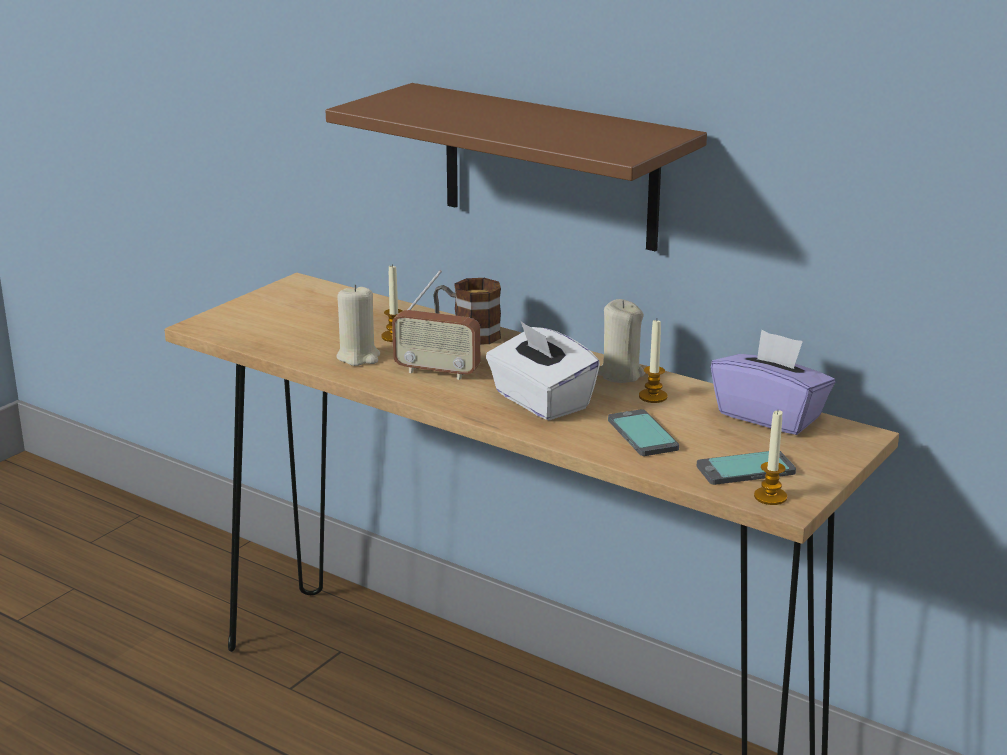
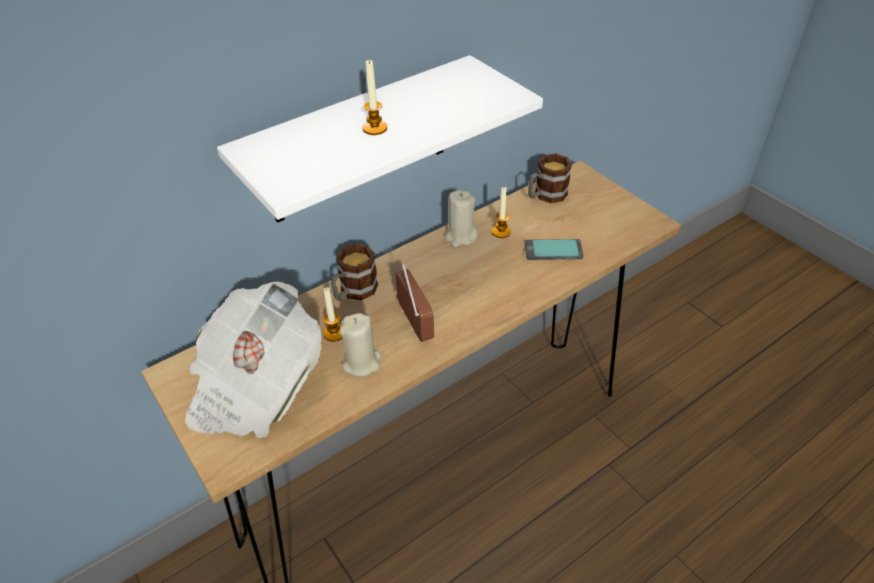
camera: 70 degrees left, 20 degrees up
brown shelf [326,83,707,251] -> white shelf [217,55,543,223]
radio [392,270,480,380] -> radio turned 60 degrees counterclockwise [395,264,434,342]
white tissue box [486,320,600,420] -> none
phone [696,451,796,485] -> none
purple tissue box [711,330,835,435] -> mug [528,153,572,203]
candle [754,410,787,505] -> candle moved to [363,60,387,135]
none -> newspaper [185,281,322,438]

